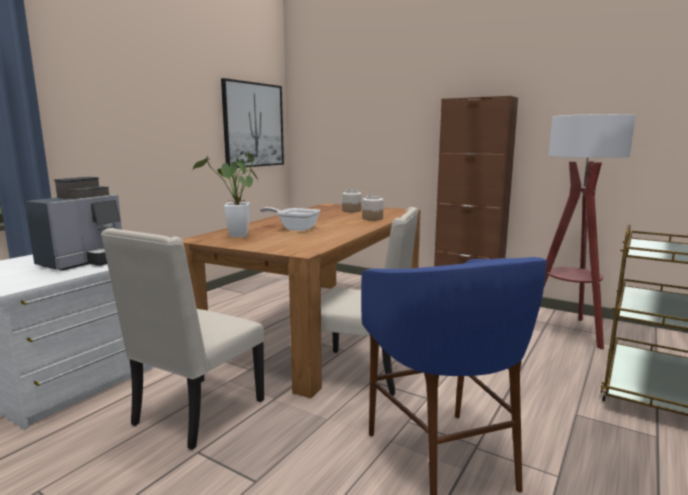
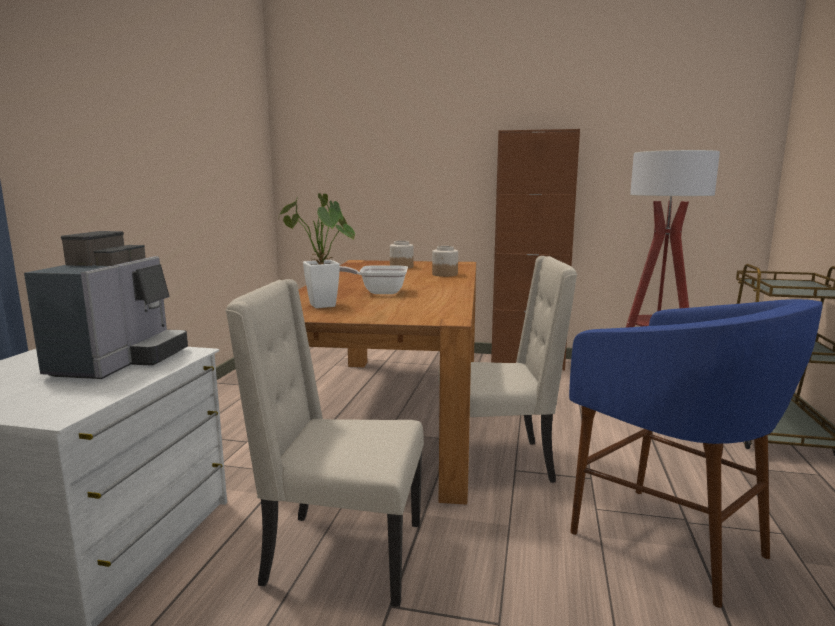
camera: 20 degrees left, 0 degrees up
beige chair [101,228,265,450] -> beige chair turned 90 degrees clockwise [226,279,424,607]
picture [221,78,284,168] -> none

